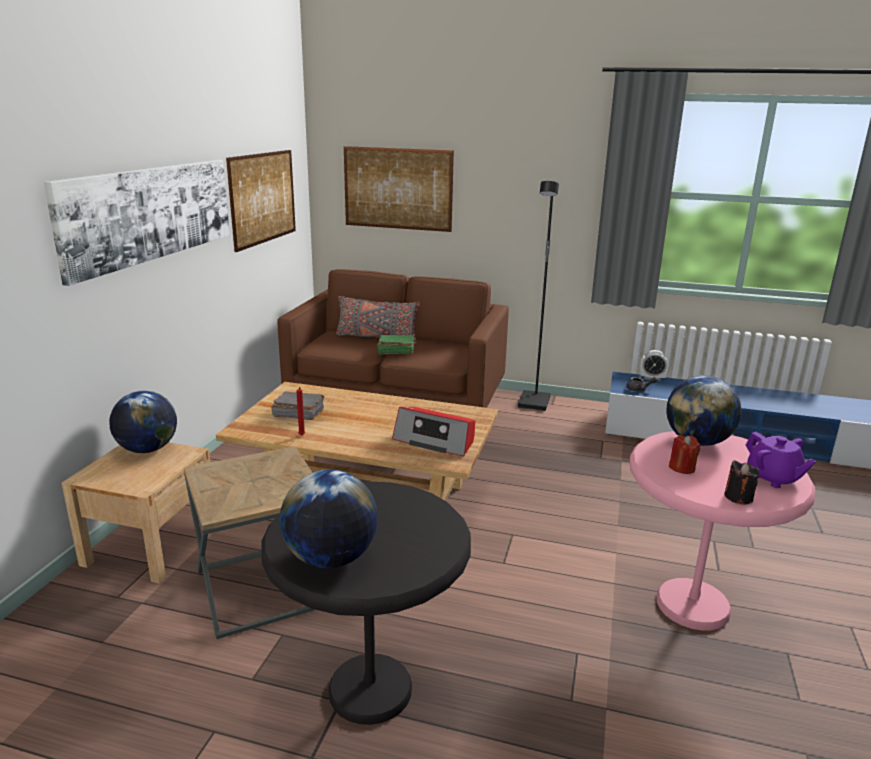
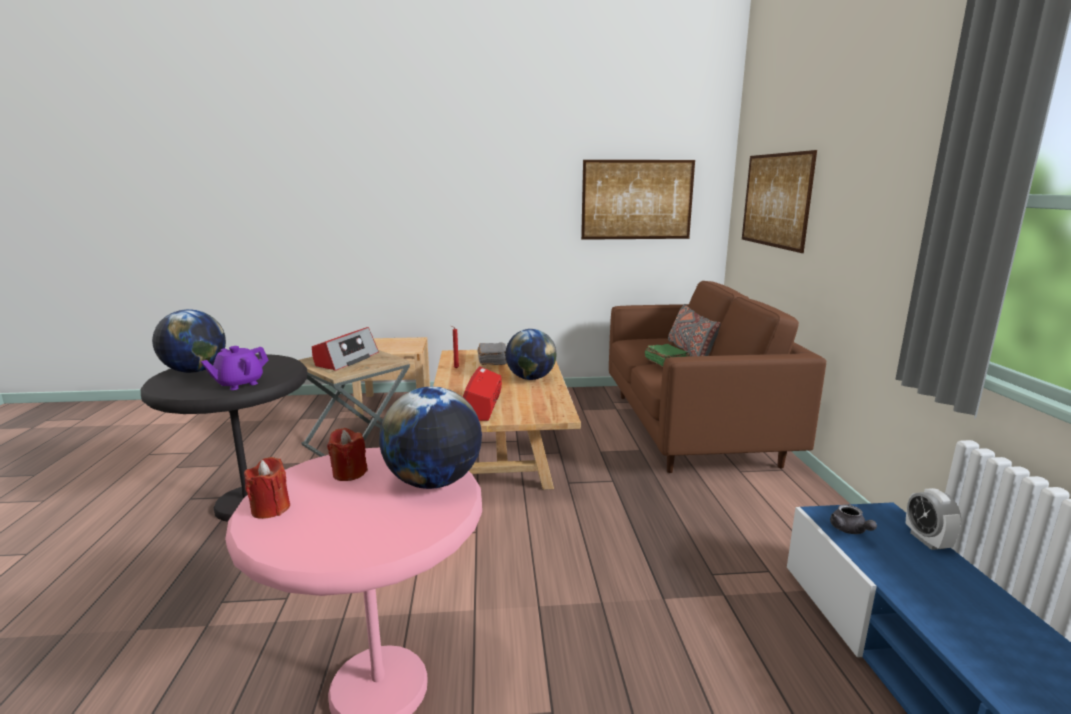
camera: 70 degrees right, 5 degrees down
picture [43,160,230,286] -> none
globe [109,391,177,453] -> globe moved to [505,329,557,380]
black floor lamp [518,181,559,411] -> none
black candle [724,460,759,504] -> red candle [244,457,290,519]
purple teapot [745,432,817,488] -> purple teapot moved to [201,346,268,390]
none -> radio [312,327,379,371]

